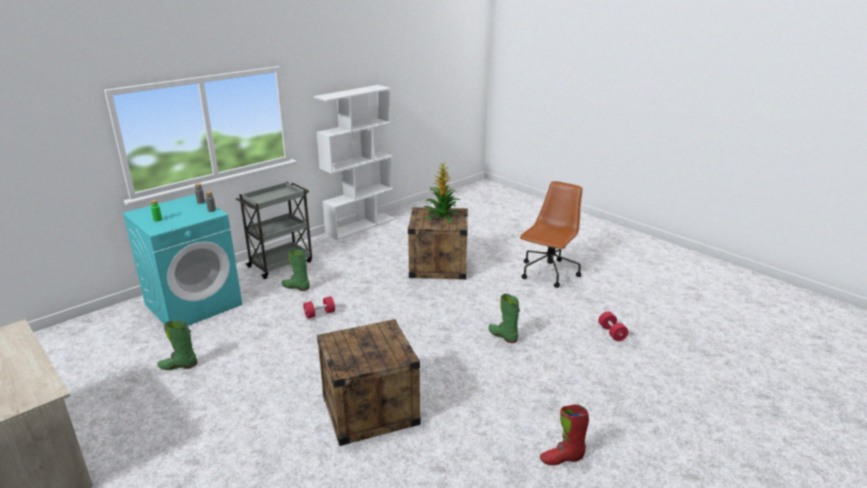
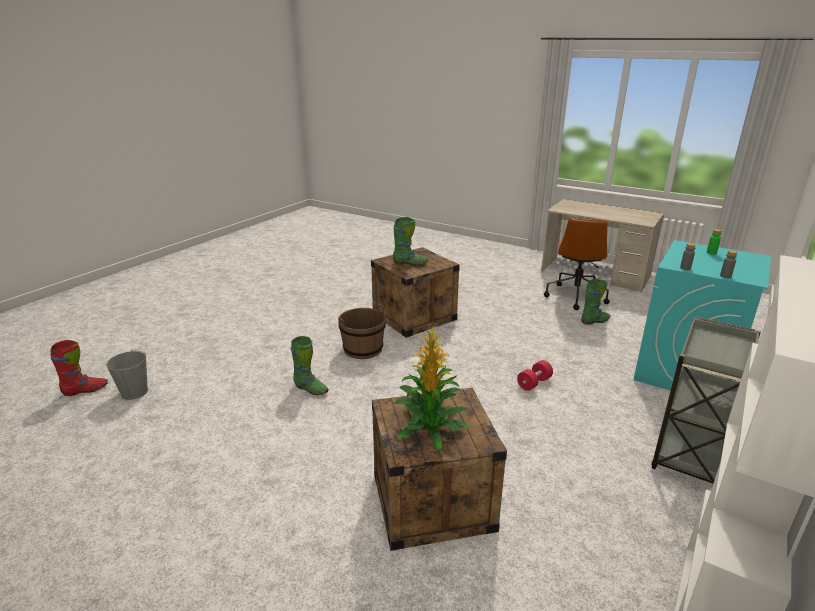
camera: 165 degrees right, 0 degrees up
green boot [282,249,310,291] -> green boot moved to [393,217,428,266]
brown office chair [520,181,583,288] -> brown office chair moved to [544,218,610,310]
red boot [540,405,589,465] -> red boot moved to [50,340,108,396]
red dumbbell [598,311,628,341] -> none
none -> grey bucket [106,349,148,400]
none -> brown bucket [338,304,386,359]

